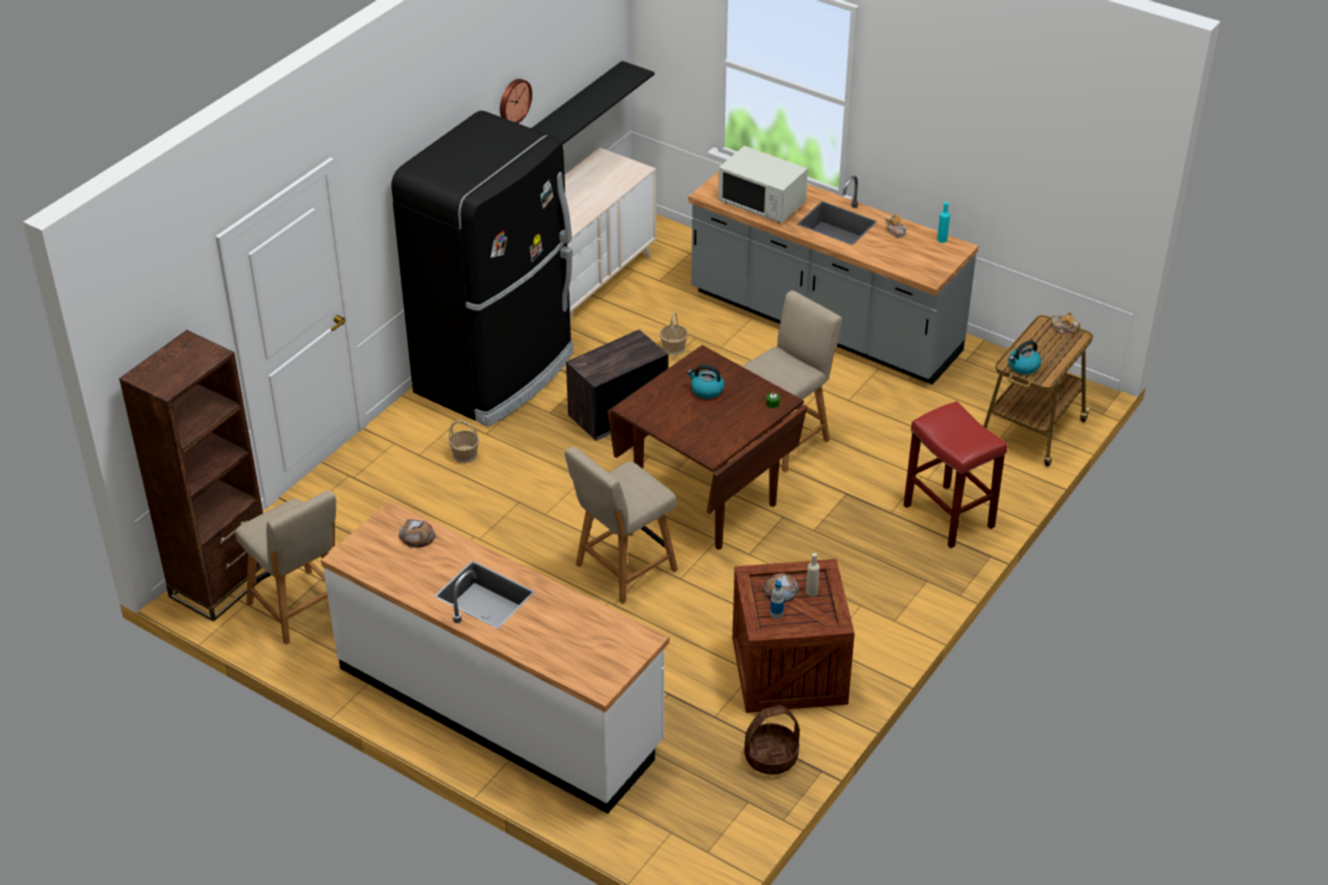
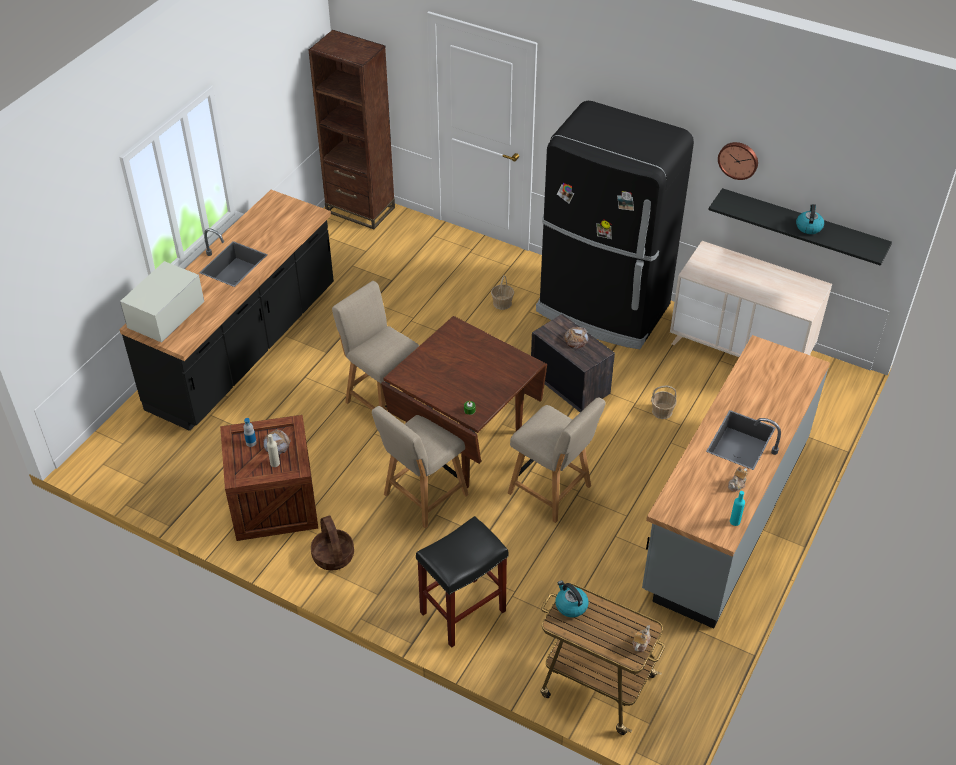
camera: 85 degrees right, 5 degrees up
beige chair [235,490,336,645] -> beige chair moved to [372,406,469,528]
white counter [321,500,669,814] -> black counter [120,190,334,431]
bread [398,519,436,548] -> bread moved to [563,327,589,349]
kettle [687,364,725,399] -> kettle moved to [796,204,824,234]
white microwave [718,146,808,224] -> white microwave moved to [120,261,204,343]
basket [744,705,800,775] -> basket moved to [311,515,354,570]
red stool [904,401,1007,548] -> black stool [416,516,508,648]

